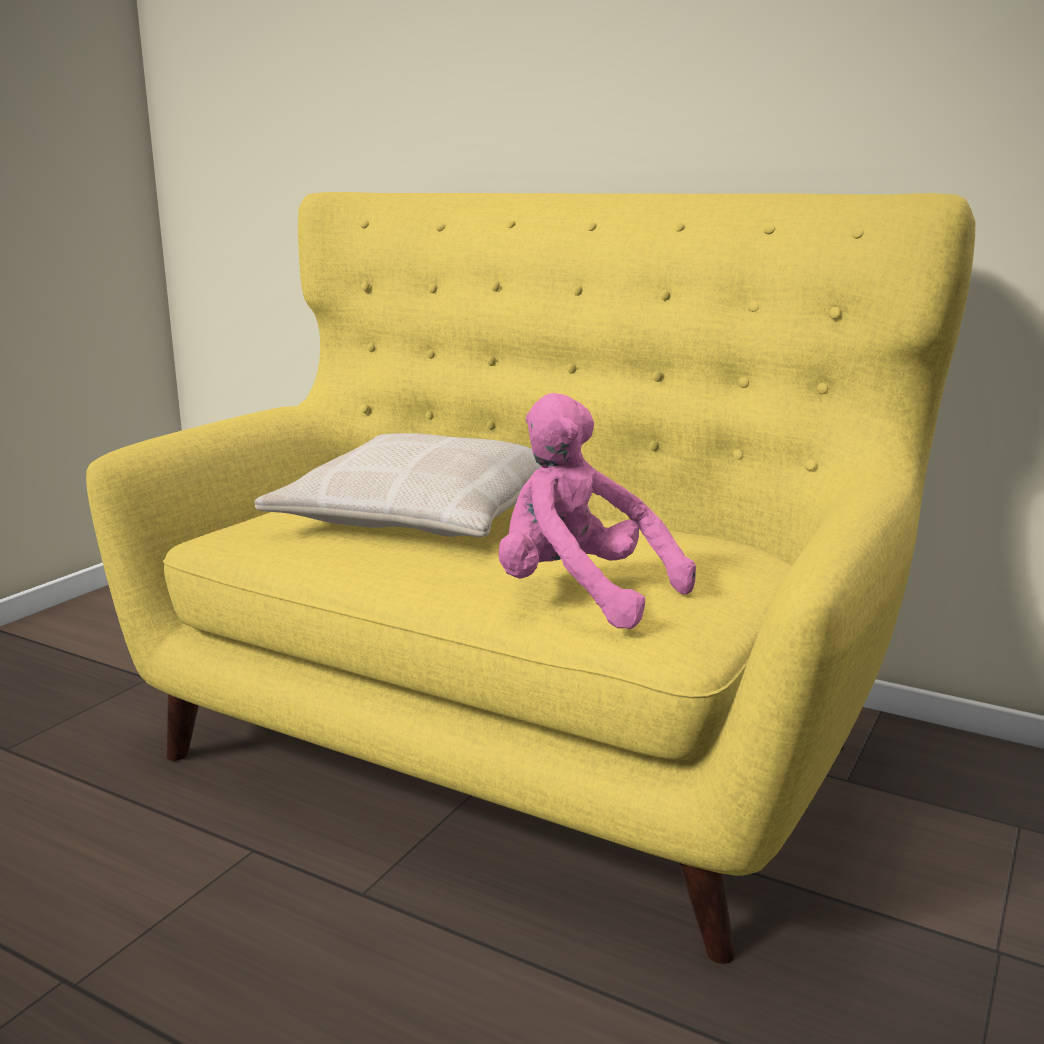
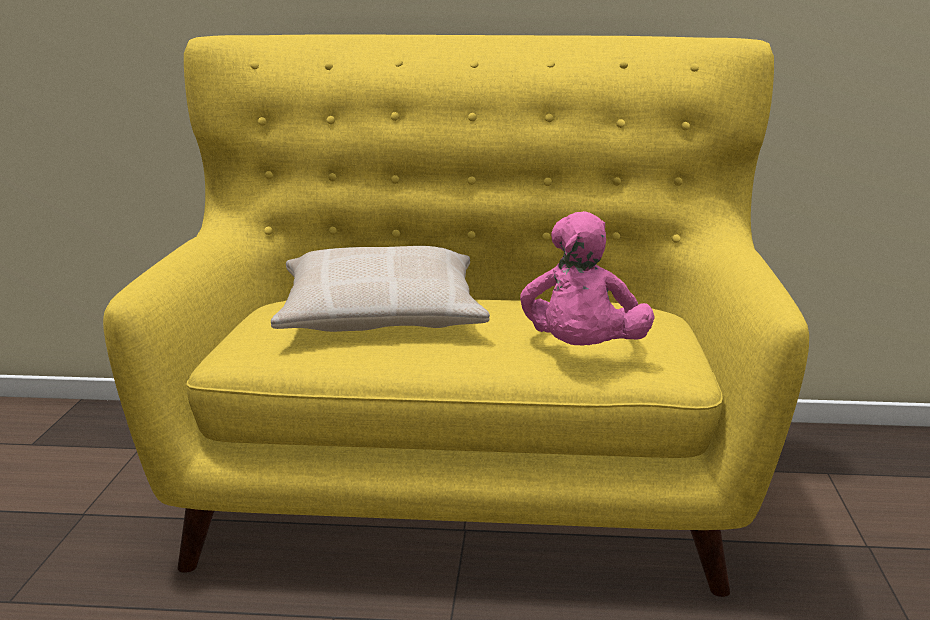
camera: 25 degrees left, 0 degrees up
pink plush toy [498,393,696,629] -> pink plush toy turned 90 degrees counterclockwise [520,211,654,346]

